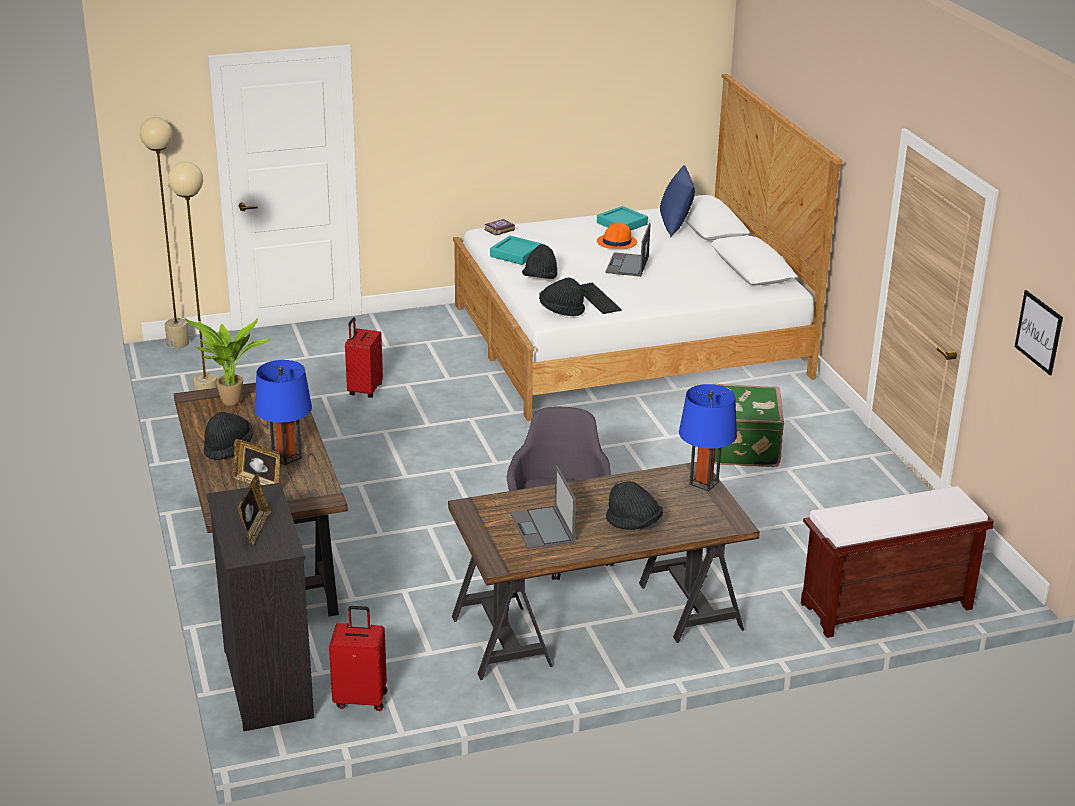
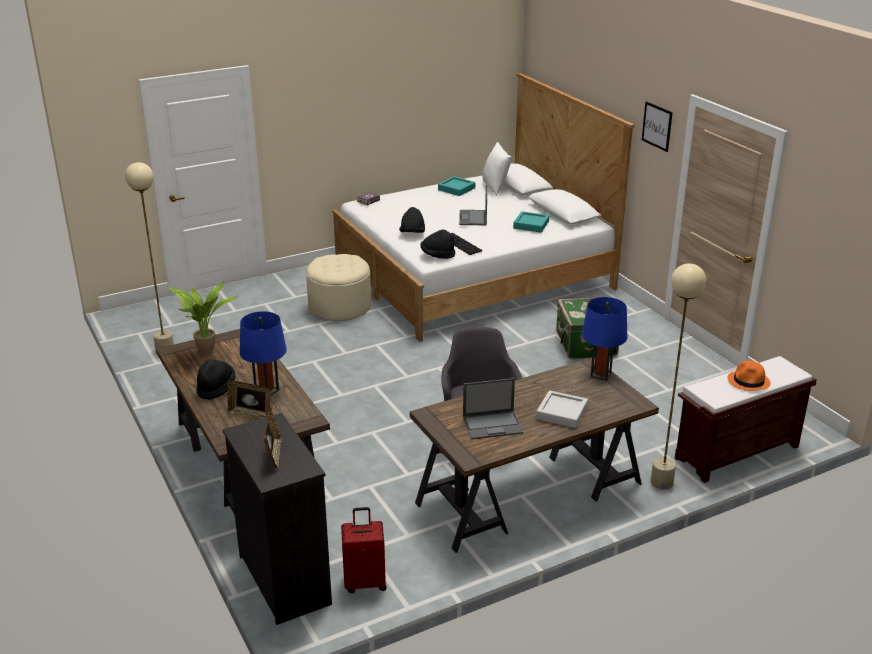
camera: 10 degrees left, 0 degrees up
beige floor lamp [140,117,189,348] -> beige floor lamp moved to [651,263,706,490]
red suitcase [345,318,383,398] -> none
turquoise tray [490,236,541,265] -> turquoise tray moved to [513,211,549,233]
laptop [510,465,576,549] -> laptop turned 75 degrees counterclockwise [463,378,523,439]
orange hat [597,222,637,249] -> orange hat moved to [728,361,770,391]
black hat [606,481,663,530] -> grey tray [536,390,588,428]
blue pillow [660,165,695,237] -> white pillow [482,142,511,196]
picture [1015,290,1063,375] -> picture moved to [642,101,673,152]
none -> beige ottoman [306,254,371,321]

